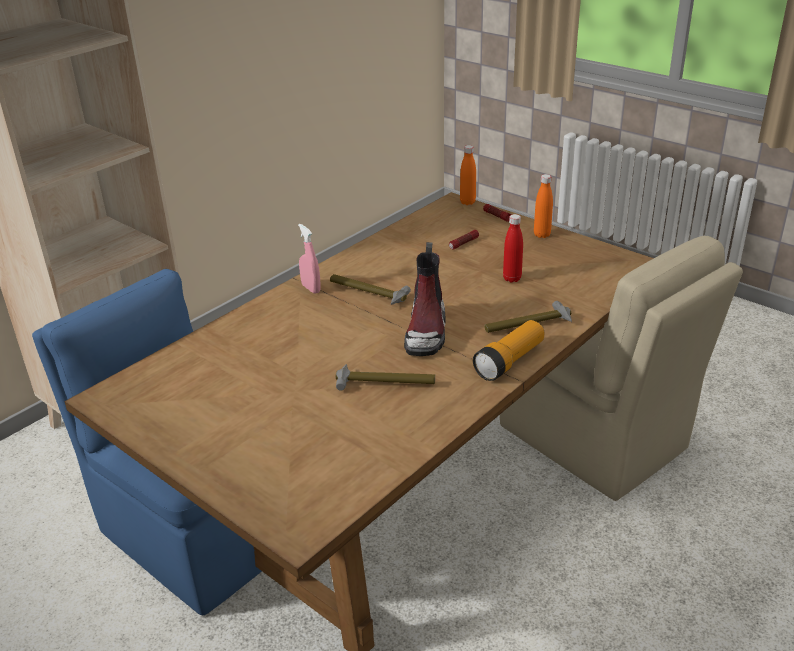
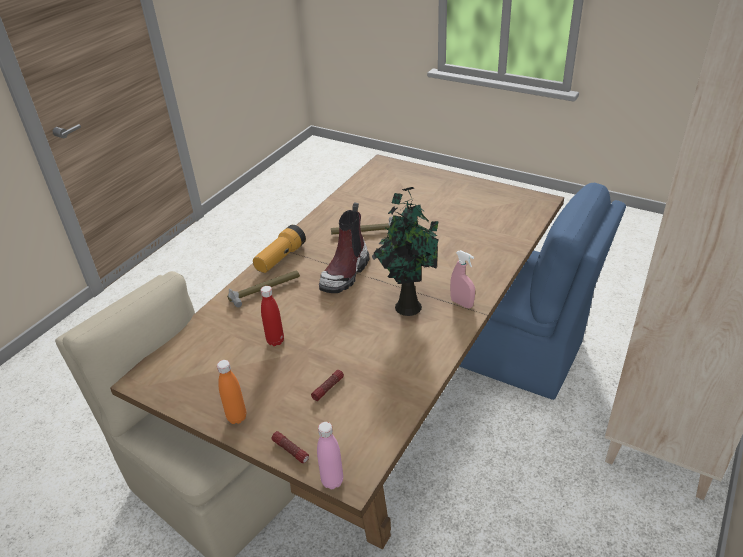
camera: 170 degrees right, 5 degrees up
hammer [330,274,411,305] -> potted plant [372,187,439,316]
boot [404,242,445,356] -> boot turned 150 degrees counterclockwise [319,202,369,293]
orange bottle [460,145,476,205] -> pink bottle [317,422,343,489]

